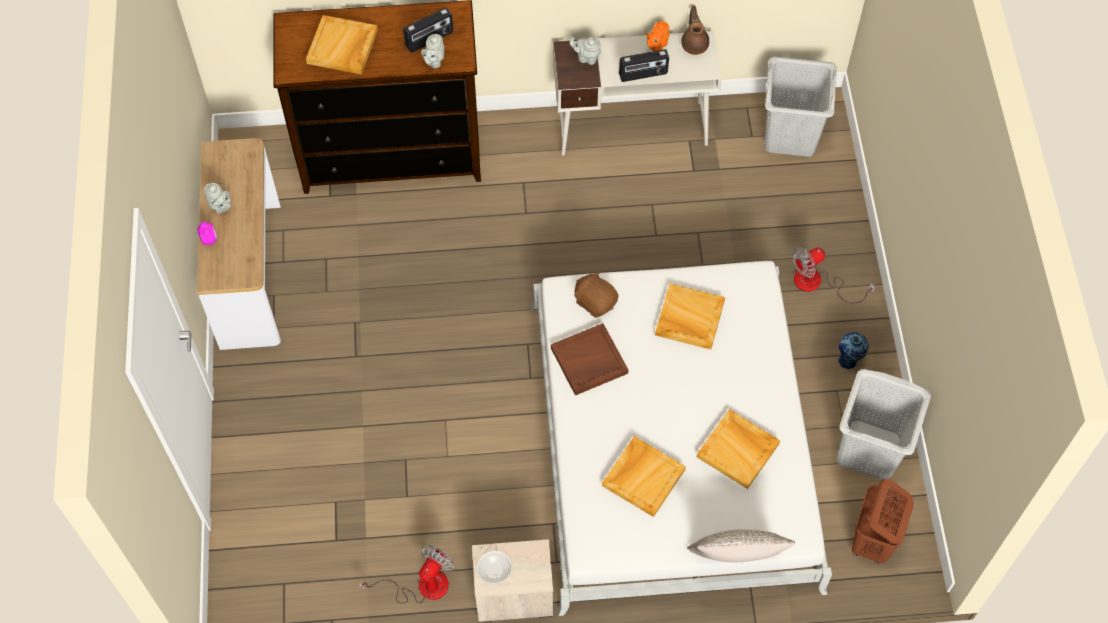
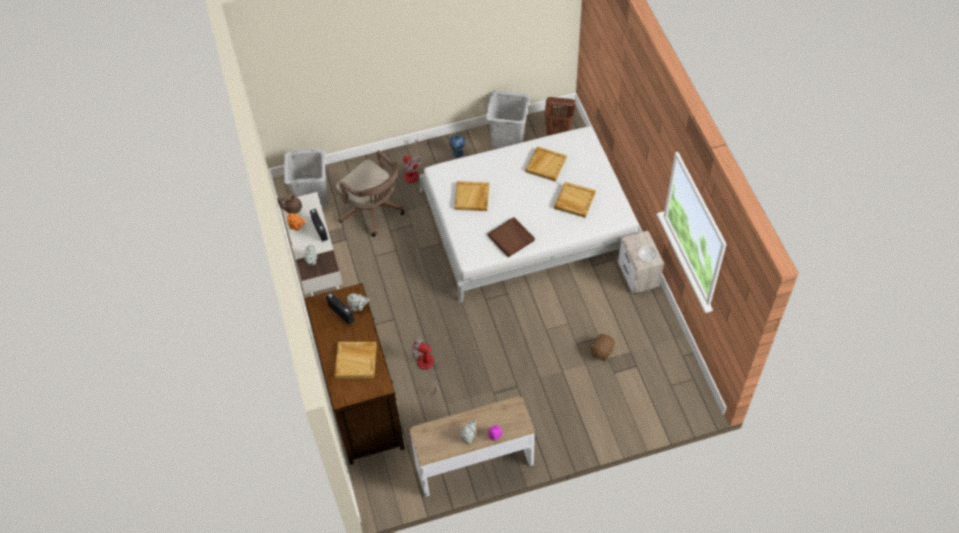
camera: 100 degrees left, 5 degrees down
fan [358,545,454,604] -> fan moved to [411,336,440,394]
brown plush toy [574,270,619,318] -> brown plush toy moved to [590,334,615,360]
grey pillow [687,530,795,562] -> none
none -> brown office chair [335,150,405,237]

